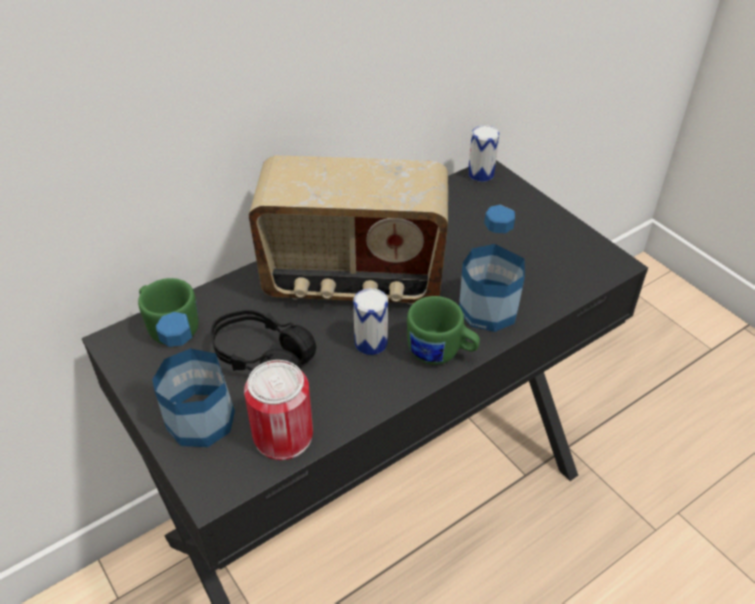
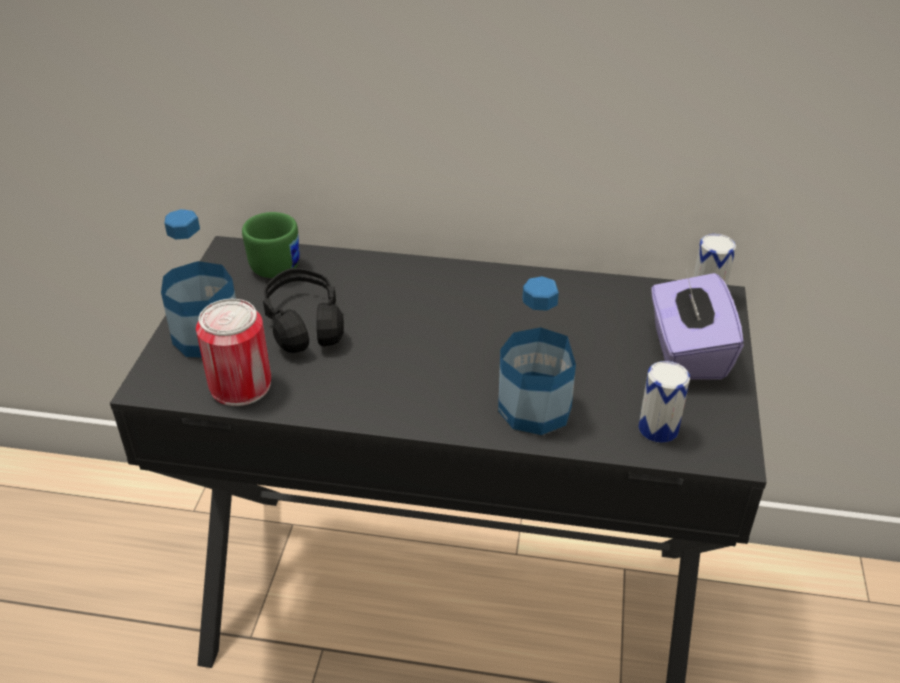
camera: 45 degrees right, 5 degrees down
radio [249,155,448,305] -> none
can [353,288,388,355] -> can moved to [638,361,690,443]
green mug [407,296,480,365] -> none
none -> purple tissue box [651,269,744,380]

